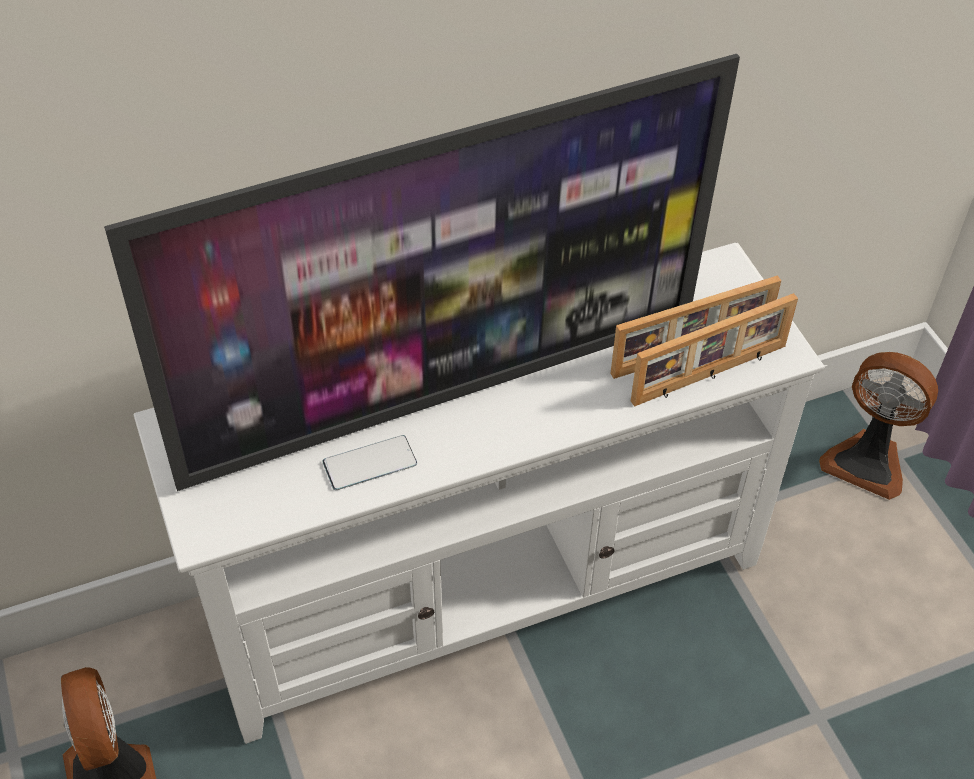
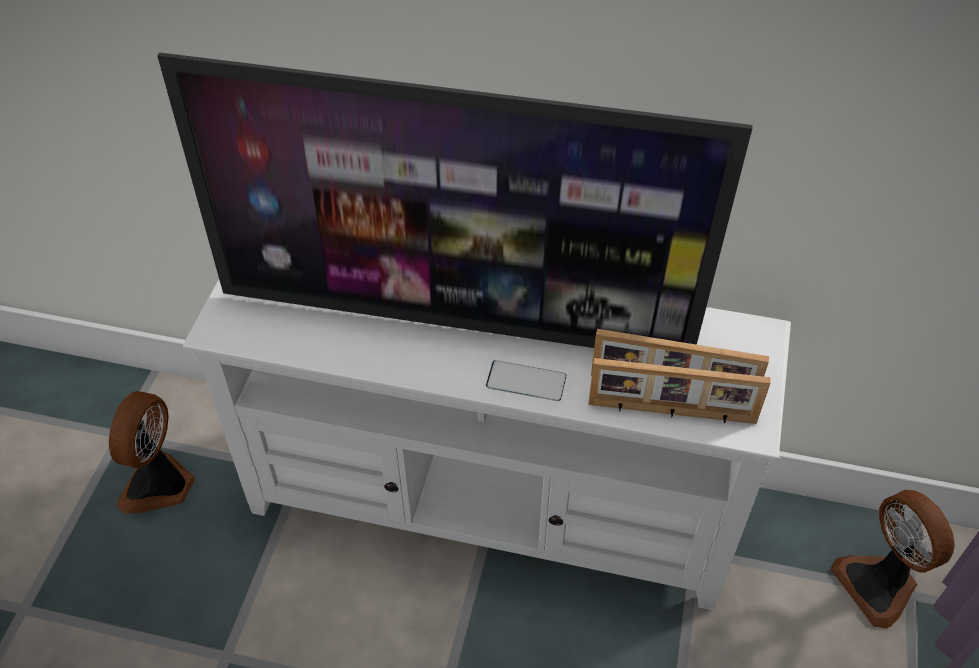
camera: 35 degrees right, 0 degrees up
phone [322,435,417,490] -> phone moved to [486,360,567,401]

